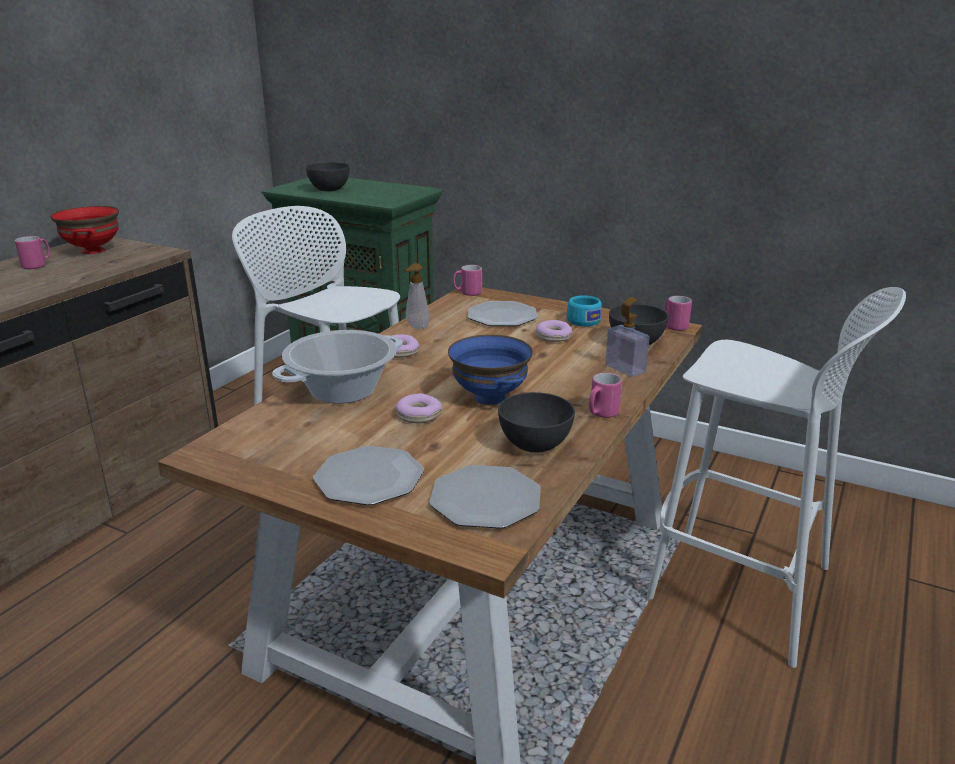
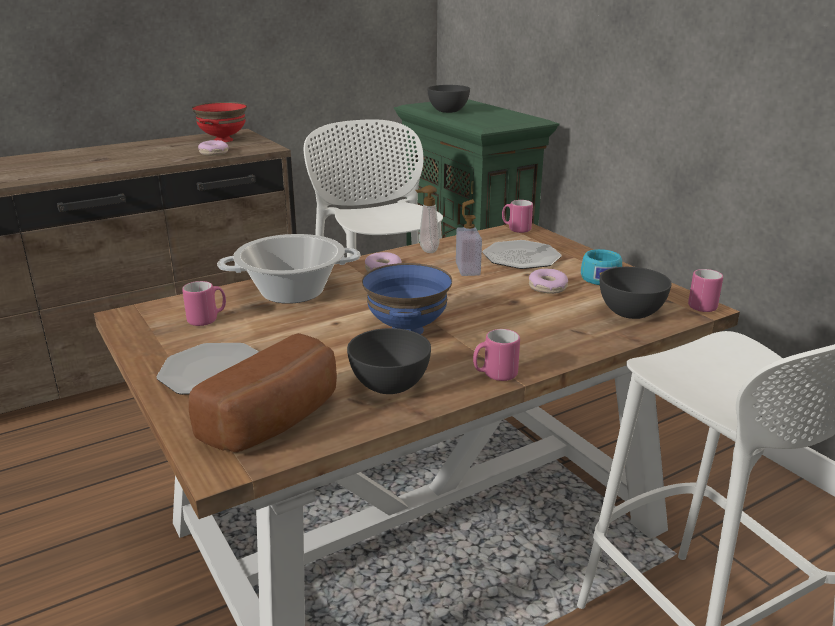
camera: 30 degrees right, 0 degrees up
pink mug [15,236,50,269] -> pink mug moved to [182,281,226,326]
donut [396,393,442,423] -> donut moved to [198,140,229,156]
plate [429,465,541,529] -> bread [188,333,337,452]
soap dispenser [605,297,650,377] -> soap dispenser moved to [456,199,482,276]

